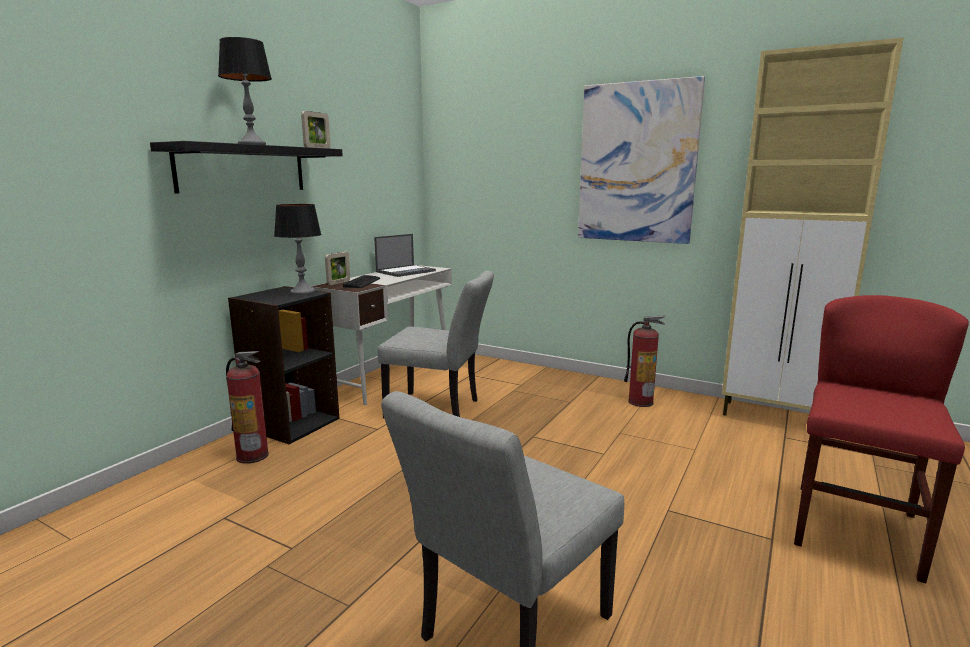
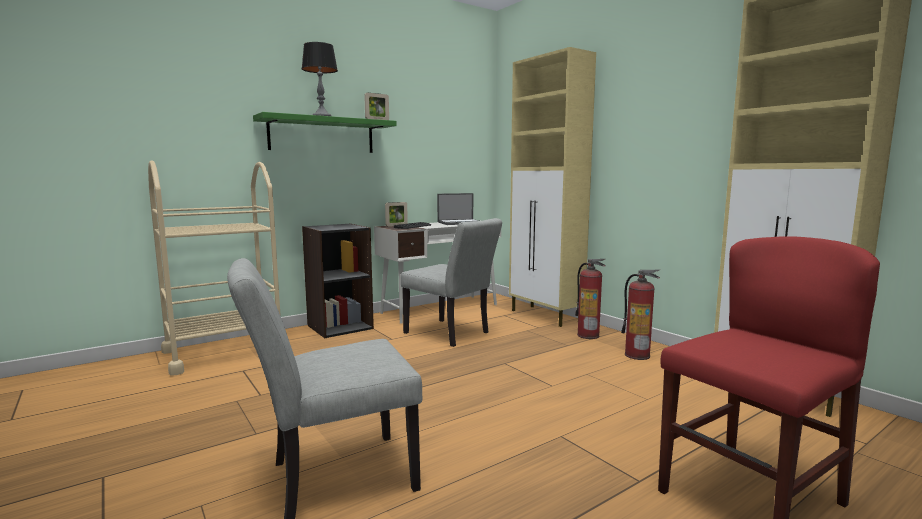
camera: 25 degrees right, 5 degrees down
black shelf [150,141,343,193] -> green shelf [253,112,397,153]
fire extinguisher [226,351,269,464] -> fire extinguisher moved to [575,259,606,339]
table lamp [274,204,321,295] -> none
picture [578,76,705,244] -> none
none -> beige cart [148,160,281,376]
none -> beige cabinet [509,47,596,327]

